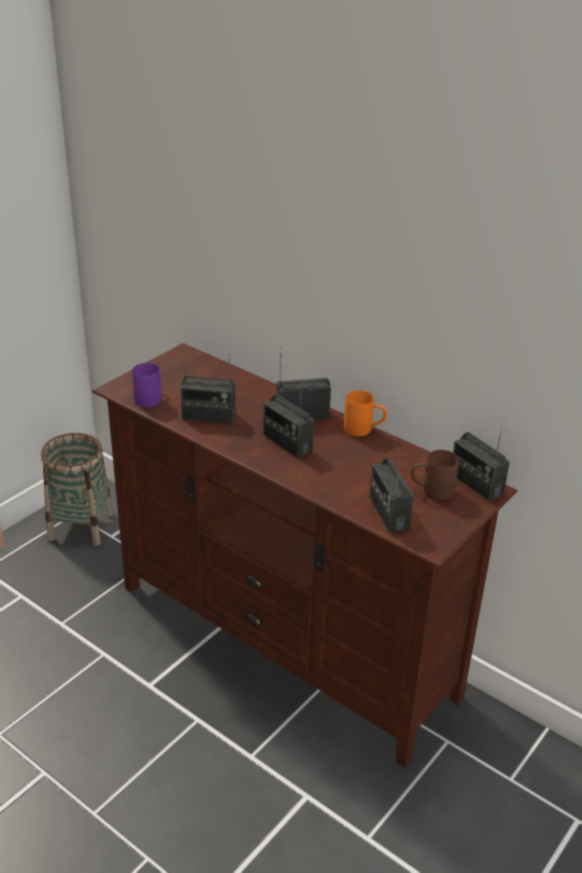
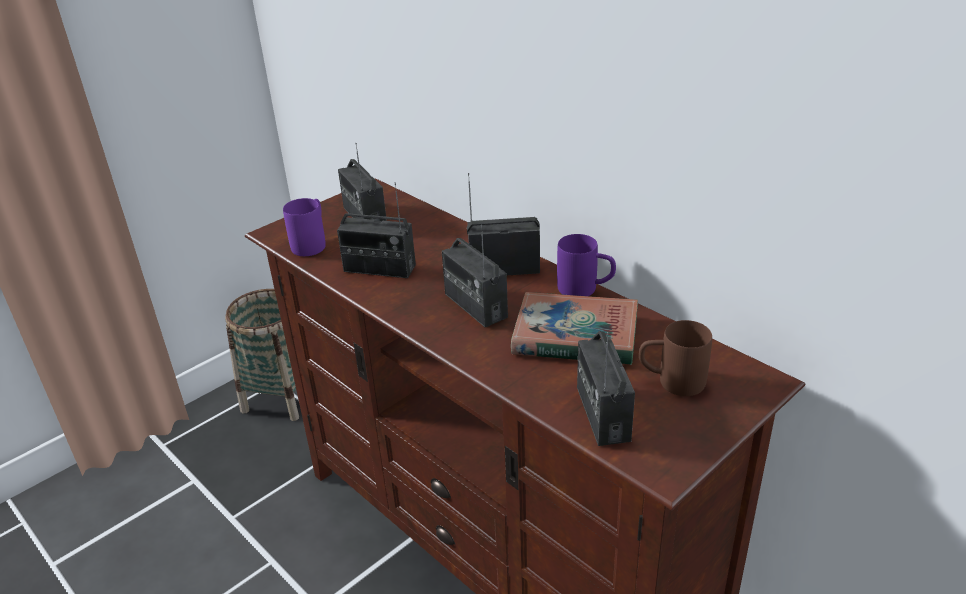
camera: 10 degrees right, 0 degrees up
orange mug [344,390,387,436] -> purple mug [557,234,616,296]
radio [453,427,510,501] -> radio moved to [338,143,387,221]
none -> book [511,292,638,365]

